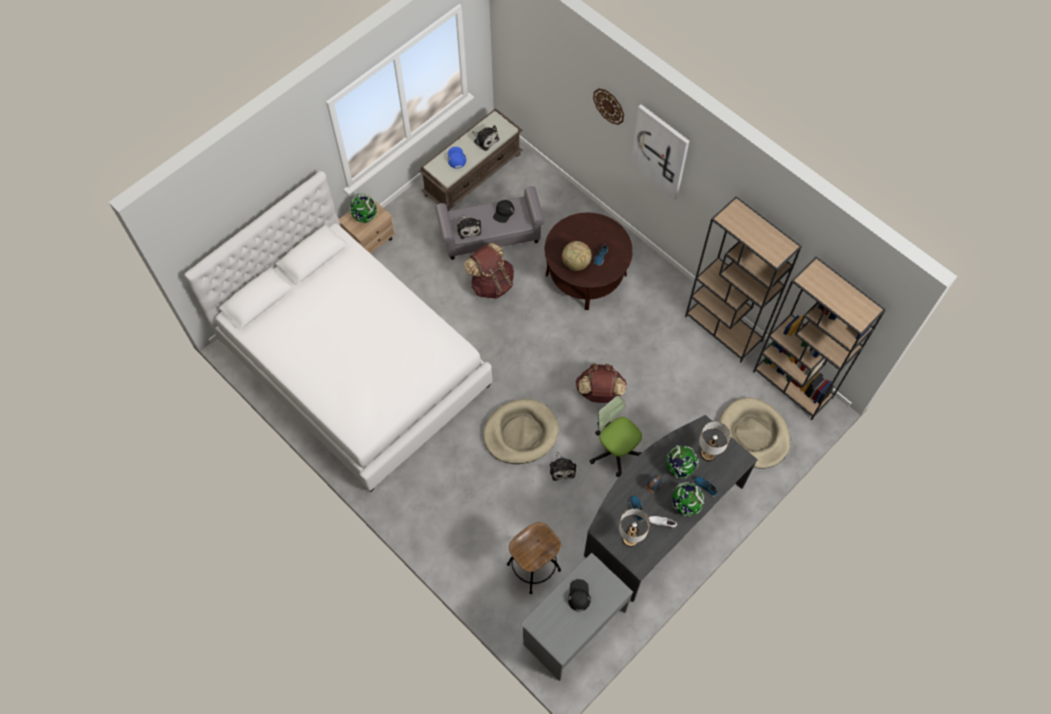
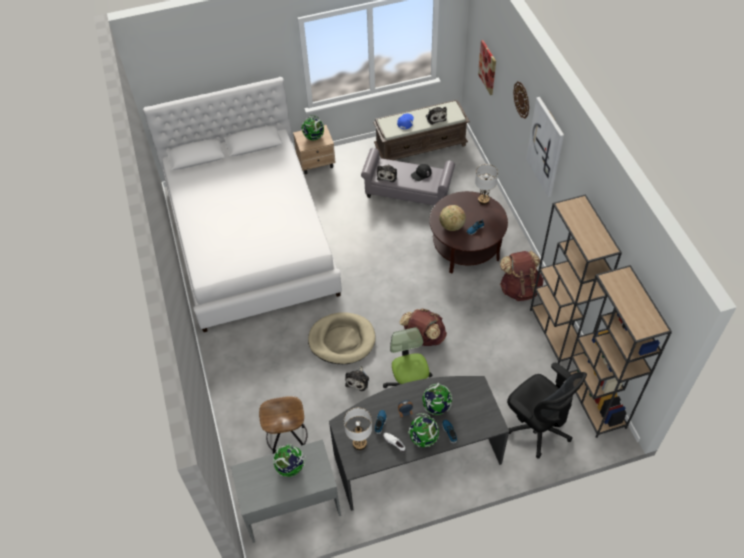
camera: 30 degrees right, 10 degrees down
brown backpack [464,243,514,299] -> brown backpack moved to [500,251,544,301]
black cap [568,579,591,612] -> globe [273,444,306,477]
table lamp [699,421,731,461] -> table lamp moved to [475,164,498,204]
beige dog bed [719,398,790,469] -> black office chair [507,363,587,459]
none -> picture [478,40,496,95]

